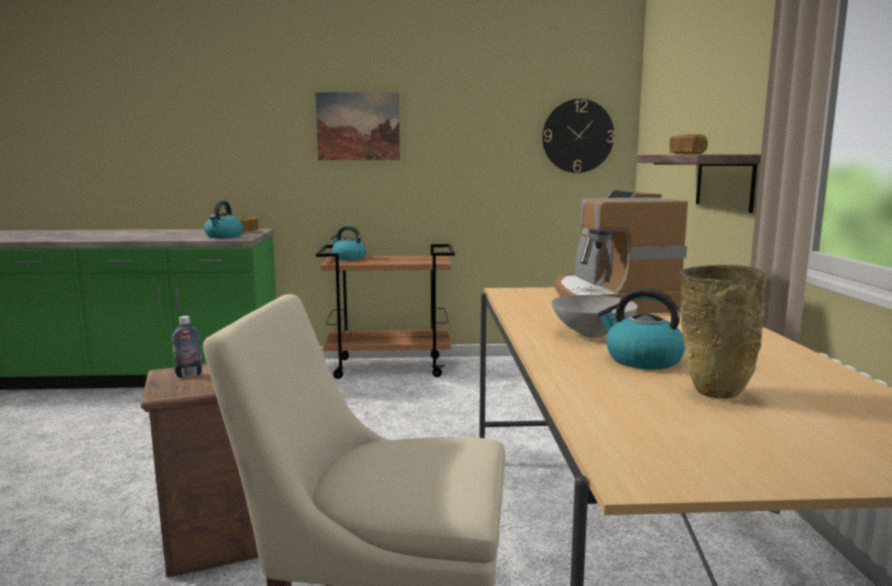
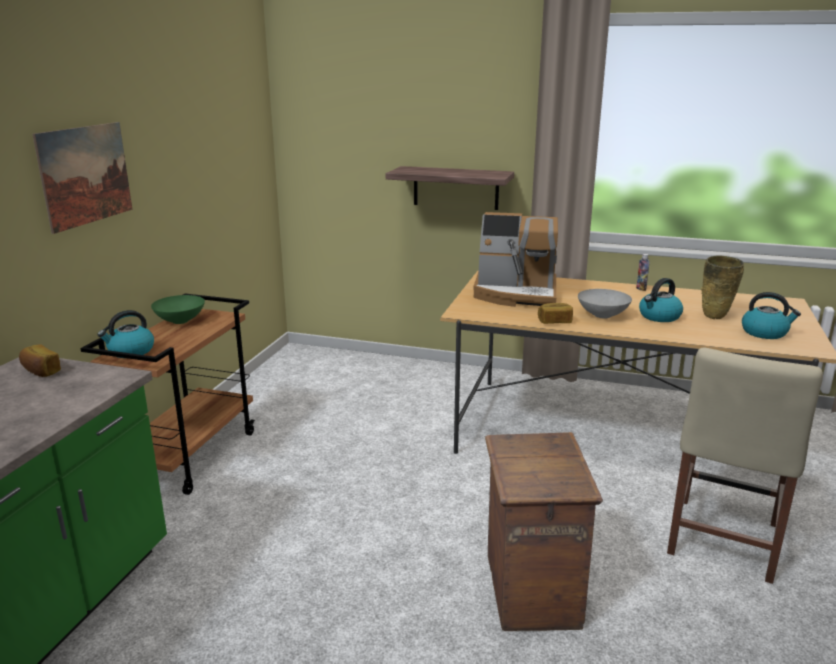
camera: 70 degrees left, 10 degrees up
bottle [172,316,202,378] -> bottle moved to [636,254,650,291]
kettle [204,201,243,238] -> kettle moved to [742,292,801,339]
wall clock [542,99,614,173] -> none
bread [669,134,708,154] -> bread moved to [538,303,573,324]
none -> green bowl [151,295,205,324]

